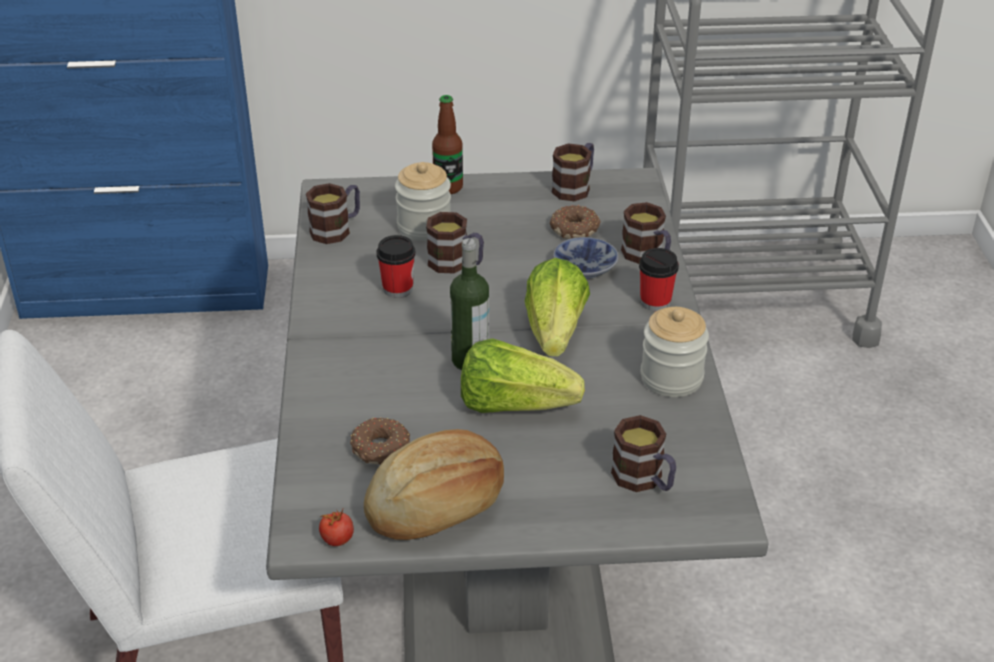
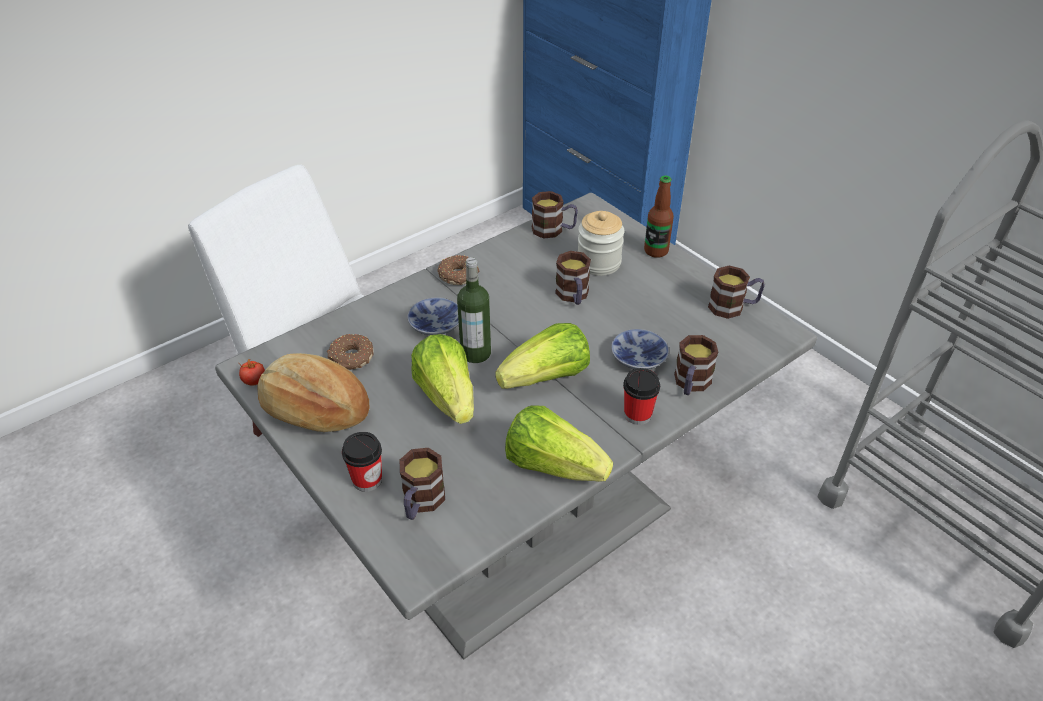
camera: 55 degrees right, 5 degrees up
cup [376,235,416,298] -> cup moved to [342,432,382,492]
donut [550,205,601,239] -> donut moved to [437,255,479,285]
jar [641,307,709,397] -> lettuce [505,405,613,482]
none -> bowl [407,297,459,335]

